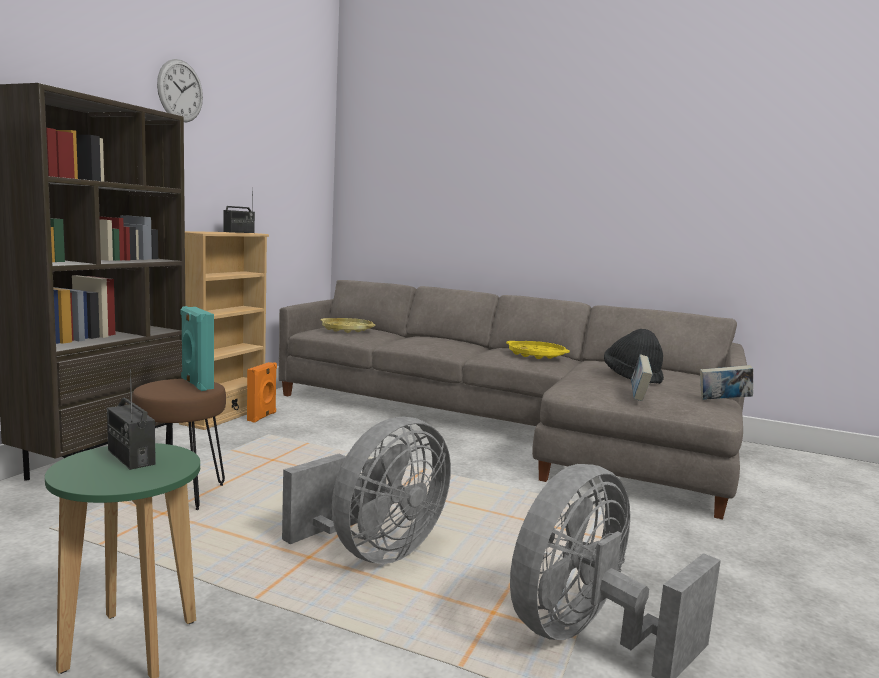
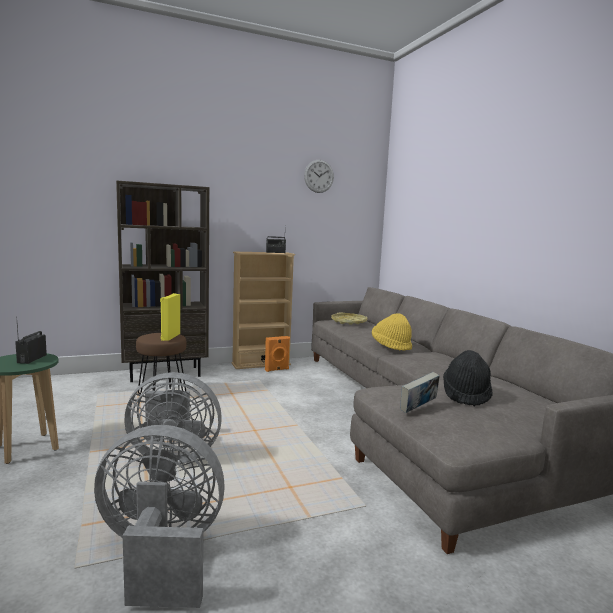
camera: 45 degrees right, 0 degrees up
wall clock [157,59,203,122] -> wall clock moved to [304,160,334,193]
turquoise speaker [181,306,214,391] -> yellow speaker [160,293,180,341]
yellow tray [506,341,570,359] -> none
book [700,365,753,400] -> none
none -> yellow hat [372,313,412,351]

